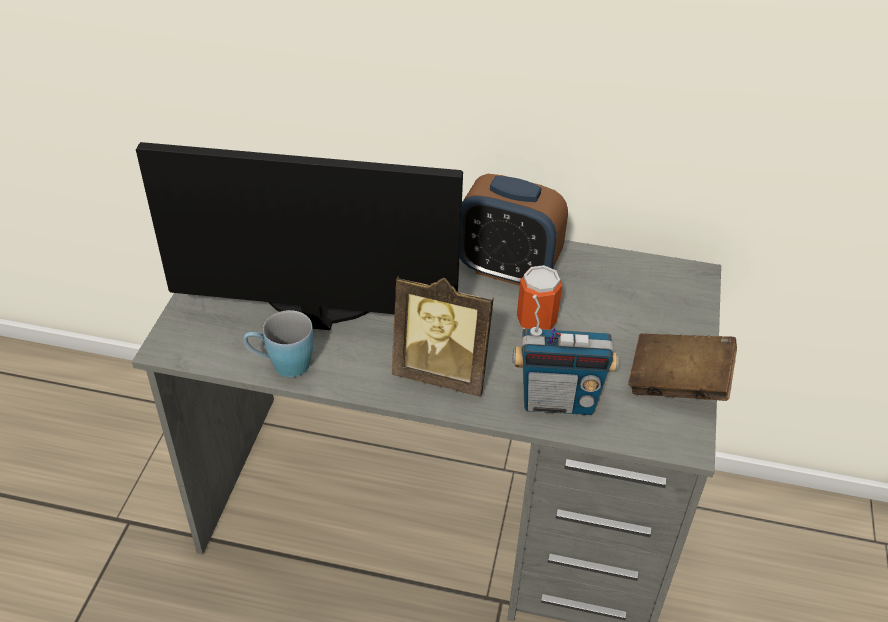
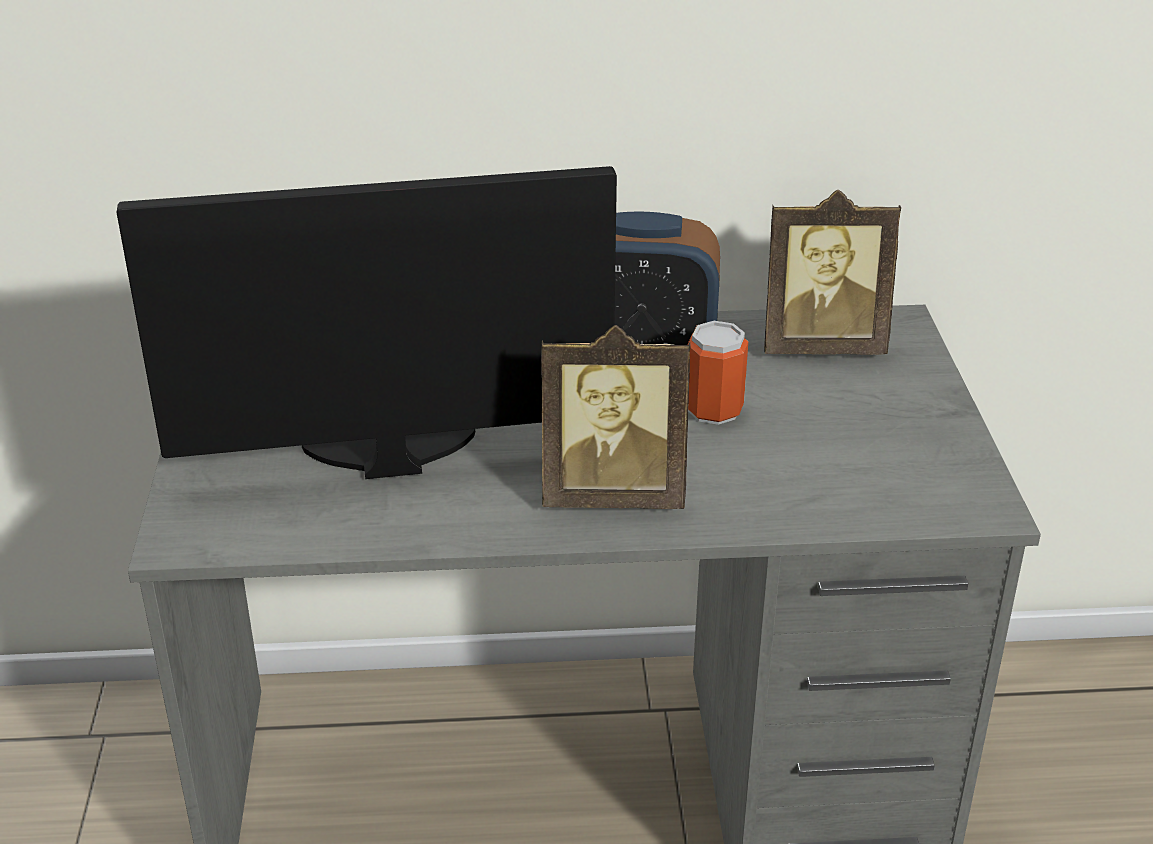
camera: 15 degrees left, 10 degrees down
blue mug [243,310,314,377] -> none
radio [513,295,619,415] -> none
brown book [628,333,737,401] -> none
none -> picture frame [764,190,901,355]

